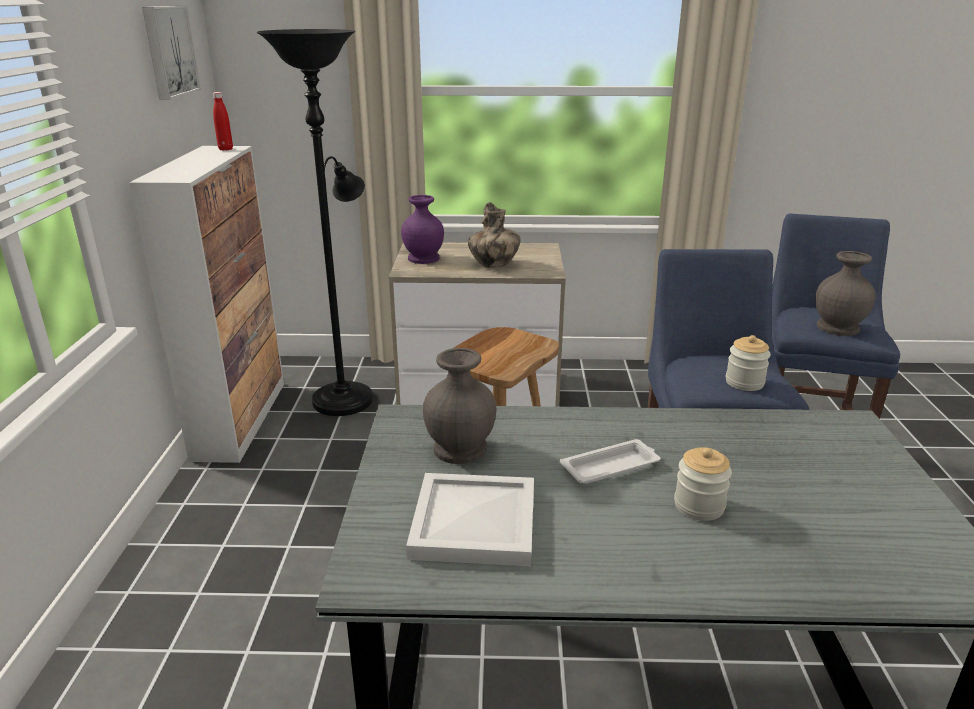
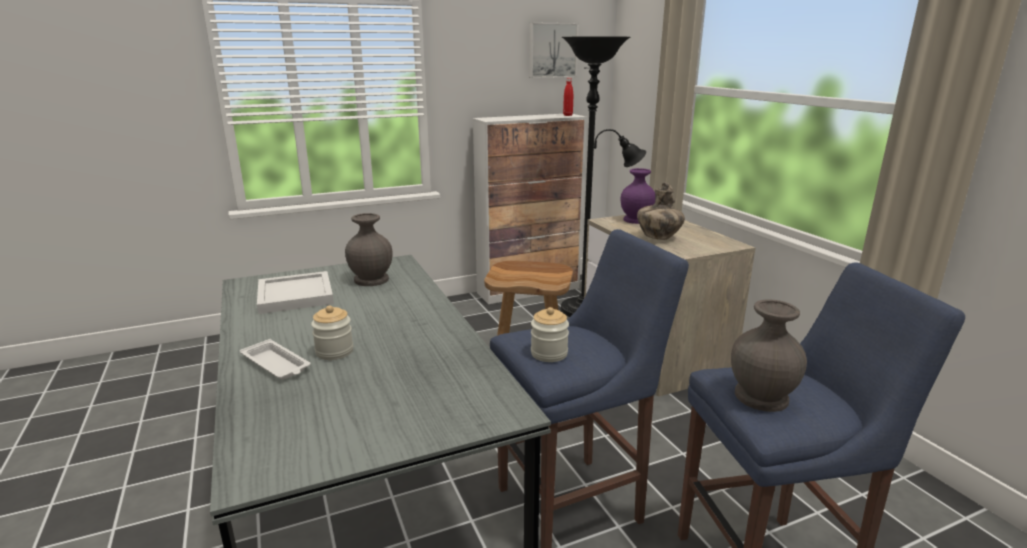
camera: 65 degrees right, 5 degrees down
white tray [560,439,660,484] -> white tray moved to [240,339,311,380]

